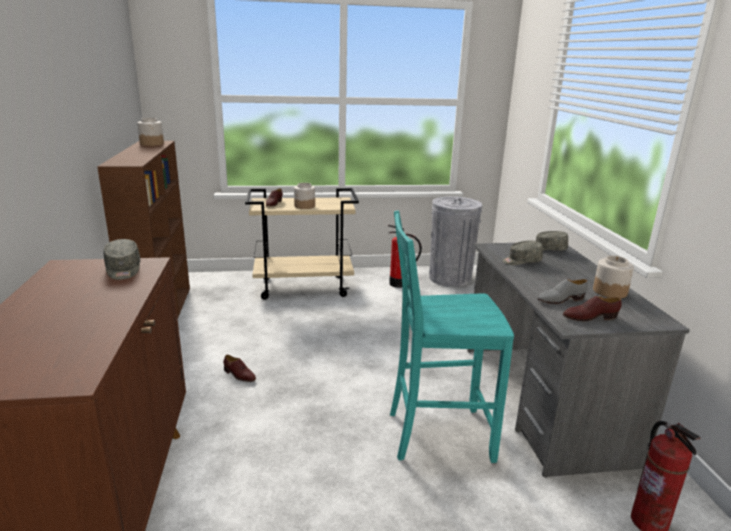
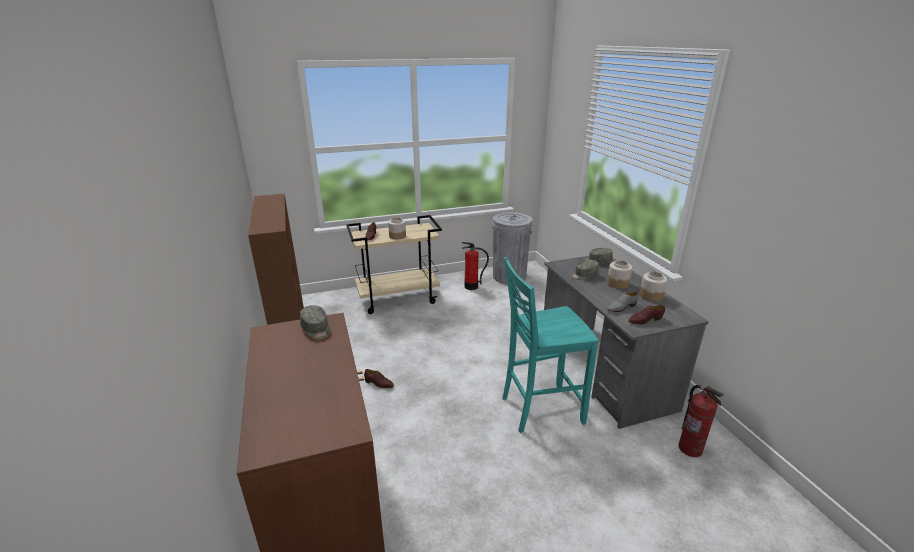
camera: 10 degrees left, 5 degrees up
jar [137,118,164,146] -> jar moved to [607,260,632,289]

